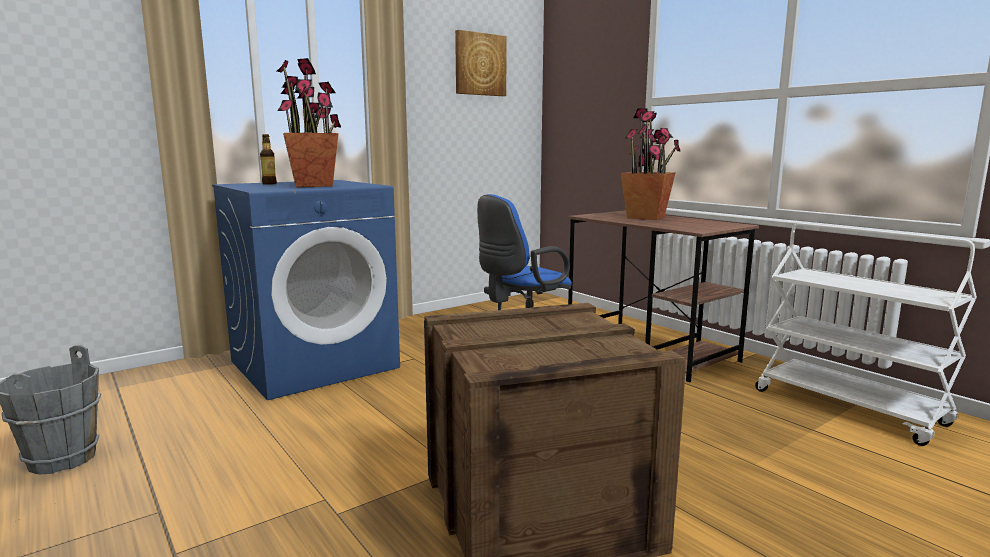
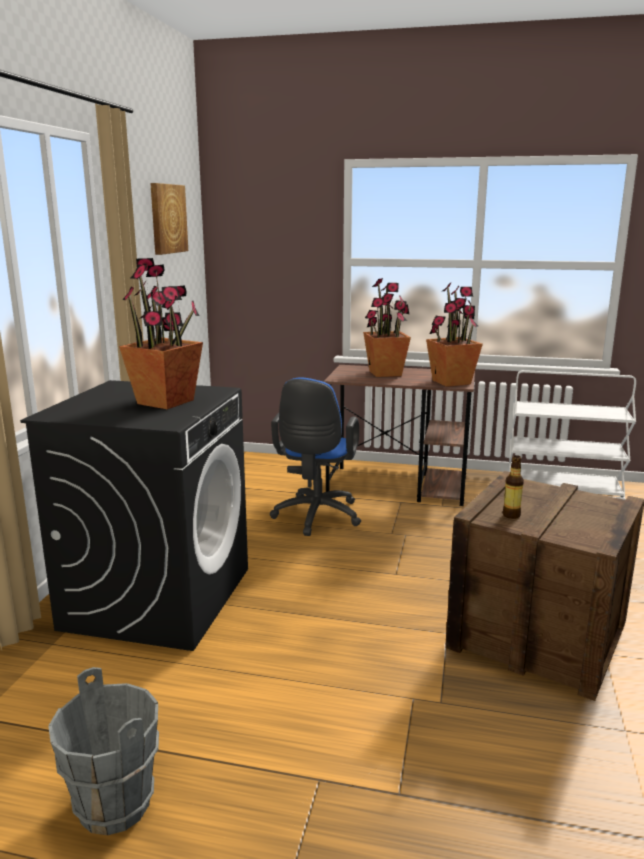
camera: 40 degrees left, 5 degrees up
blue washing machine [212,180,400,400] -> black washing machine [20,380,248,651]
bottle [260,134,277,185] -> bottle moved to [503,455,524,519]
none -> potted plant [426,282,483,387]

